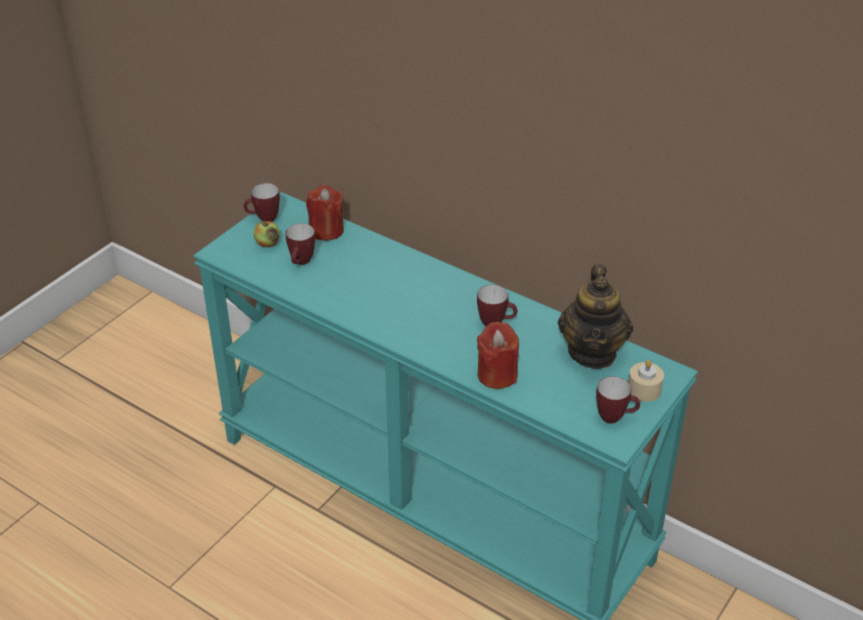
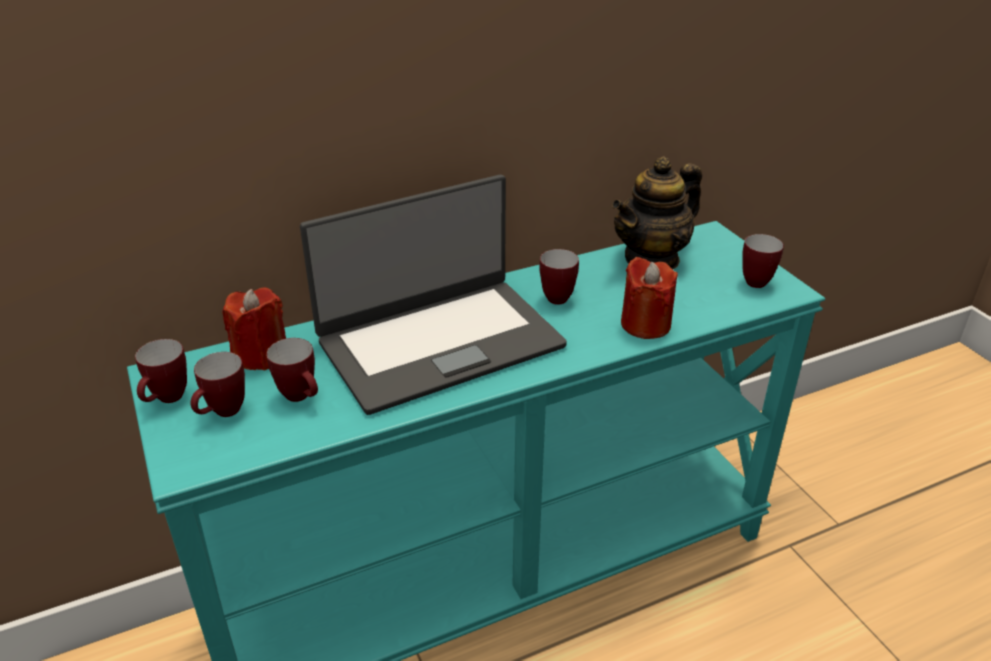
camera: 60 degrees left, 5 degrees down
apple [253,220,280,247] -> mug [191,352,245,417]
teapot [558,264,633,369] -> teapot turned 105 degrees clockwise [612,156,702,269]
beige candle [628,360,664,402] -> none
none -> laptop [300,175,567,415]

